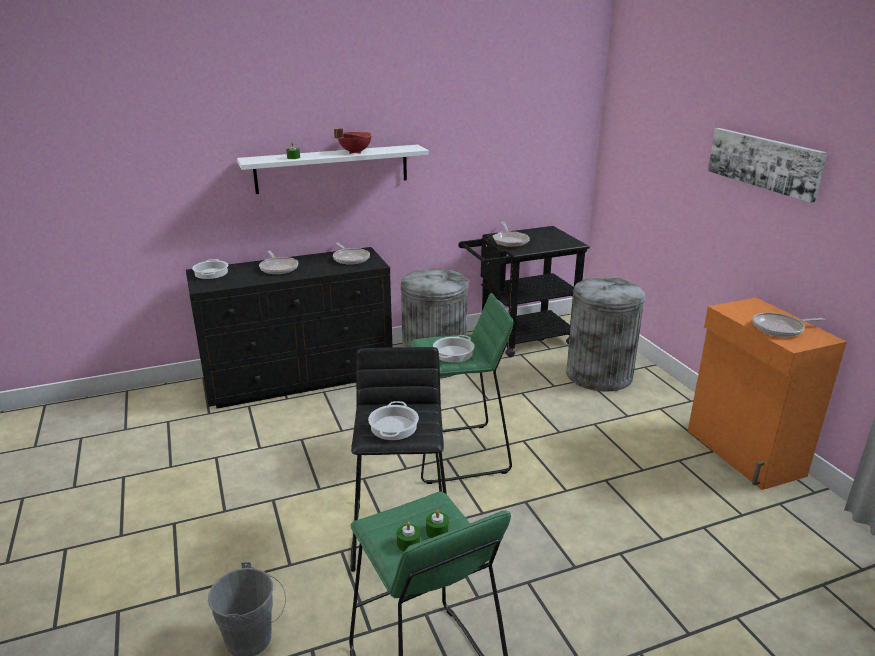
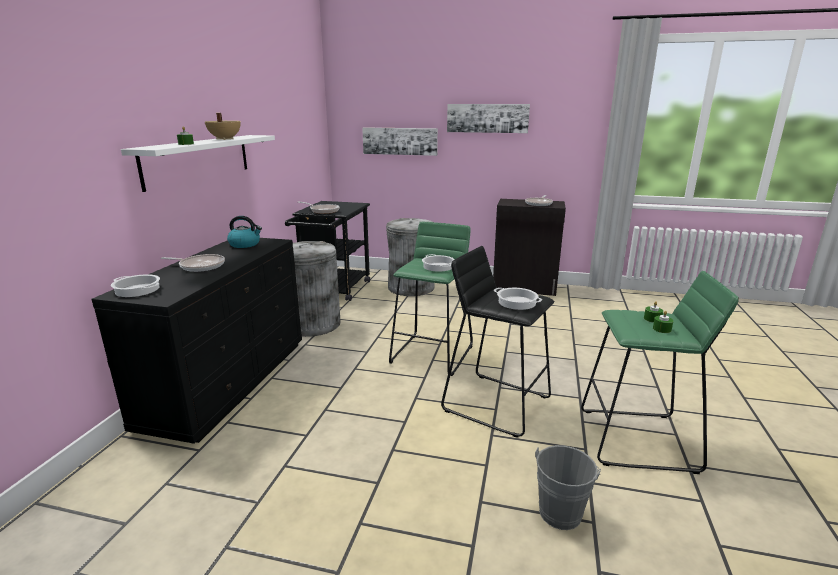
camera: 55 degrees left, 5 degrees down
frying pan [333,243,370,264] -> kettle [227,216,262,248]
red cooking pot [334,128,372,154] -> beige cooking pot [204,113,241,140]
orange cabinet [688,297,847,490] -> black cabinet [493,199,566,296]
none -> picture [362,127,438,156]

